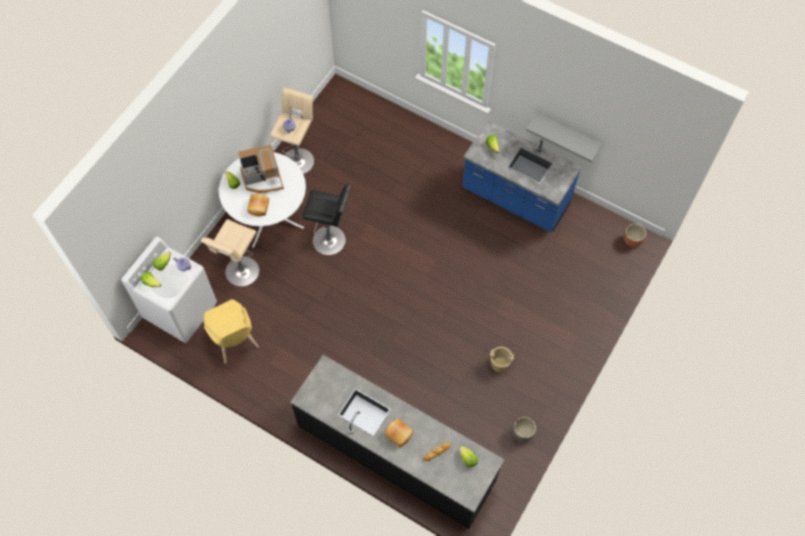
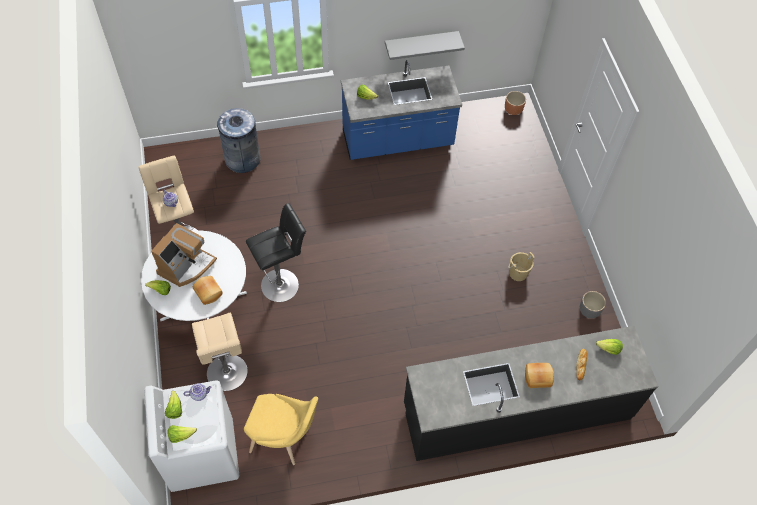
camera: 45 degrees left, 5 degrees down
none -> grey trash can [217,108,261,173]

